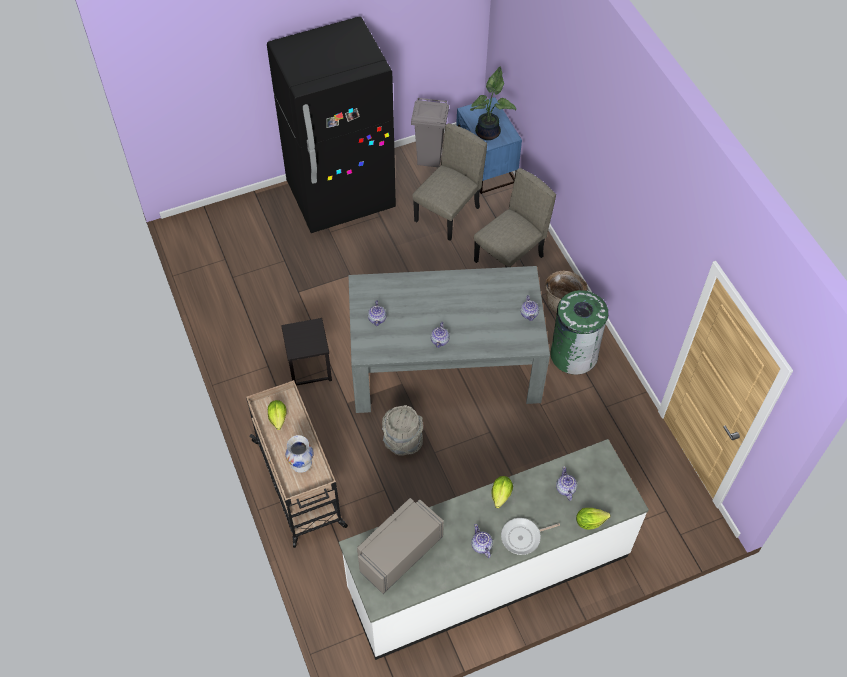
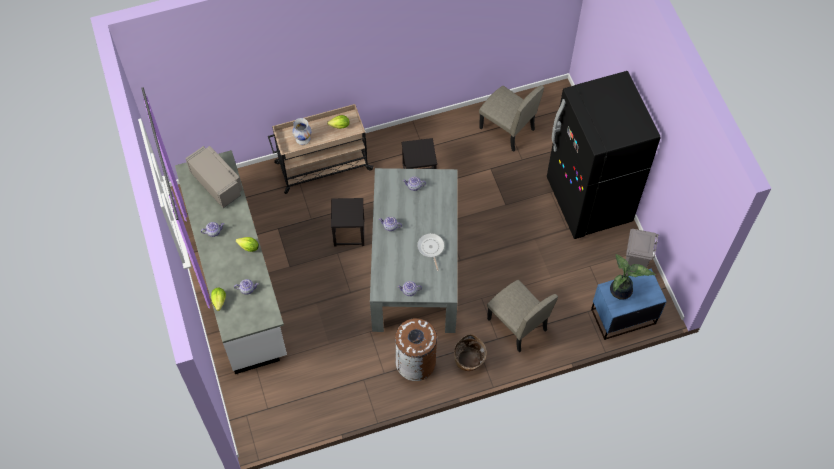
camera: 95 degrees right, 5 degrees up
grey bucket [382,405,423,456] -> black stool [331,198,364,247]
beige chair [412,123,487,241] -> beige chair moved to [479,85,544,152]
frying pan [501,518,560,555] -> frying pan moved to [417,233,444,271]
green trash can [550,290,608,375] -> brown trash can [395,318,437,381]

